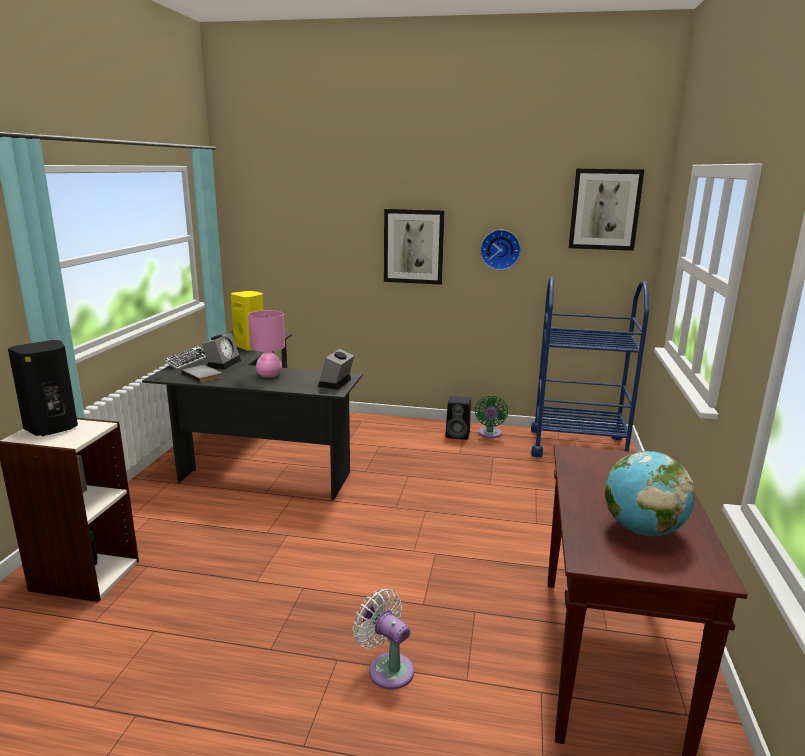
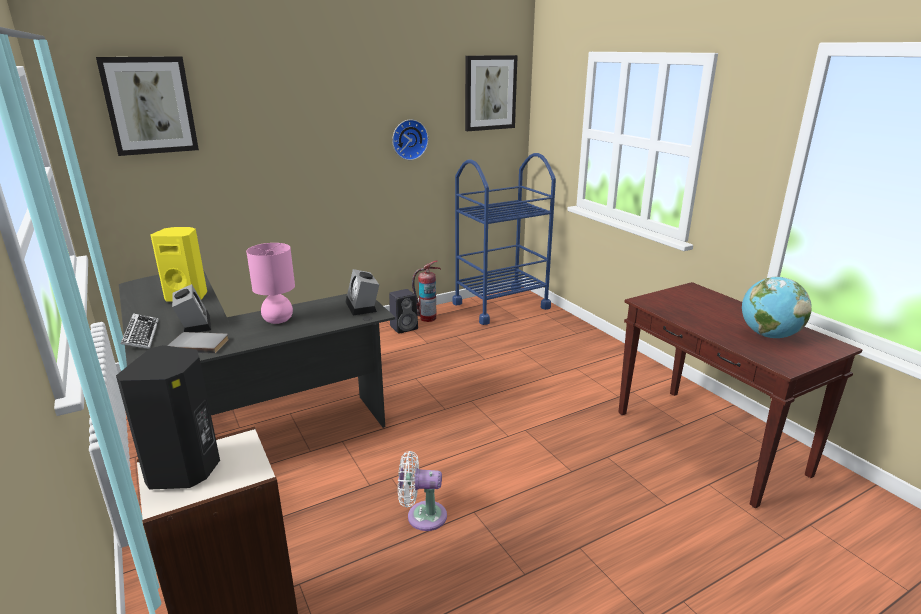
camera: 40 degrees left, 5 degrees up
white fan [353,589,414,690] -> white fan moved to [398,451,447,531]
picture [384,209,445,285] -> picture moved to [96,56,199,156]
green fan [475,396,508,438] -> fire extinguisher [412,260,441,322]

